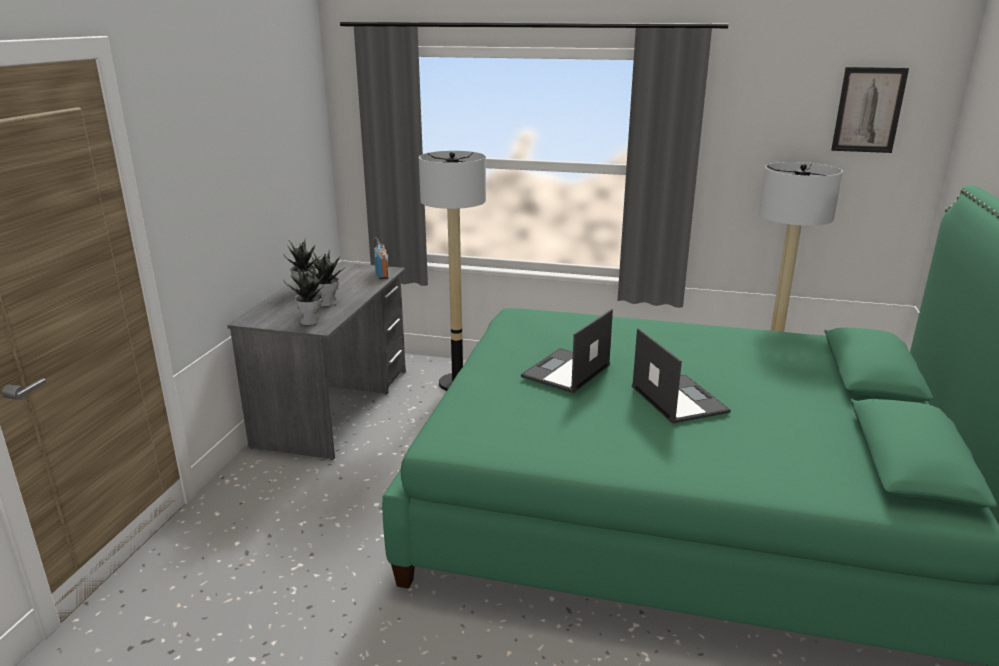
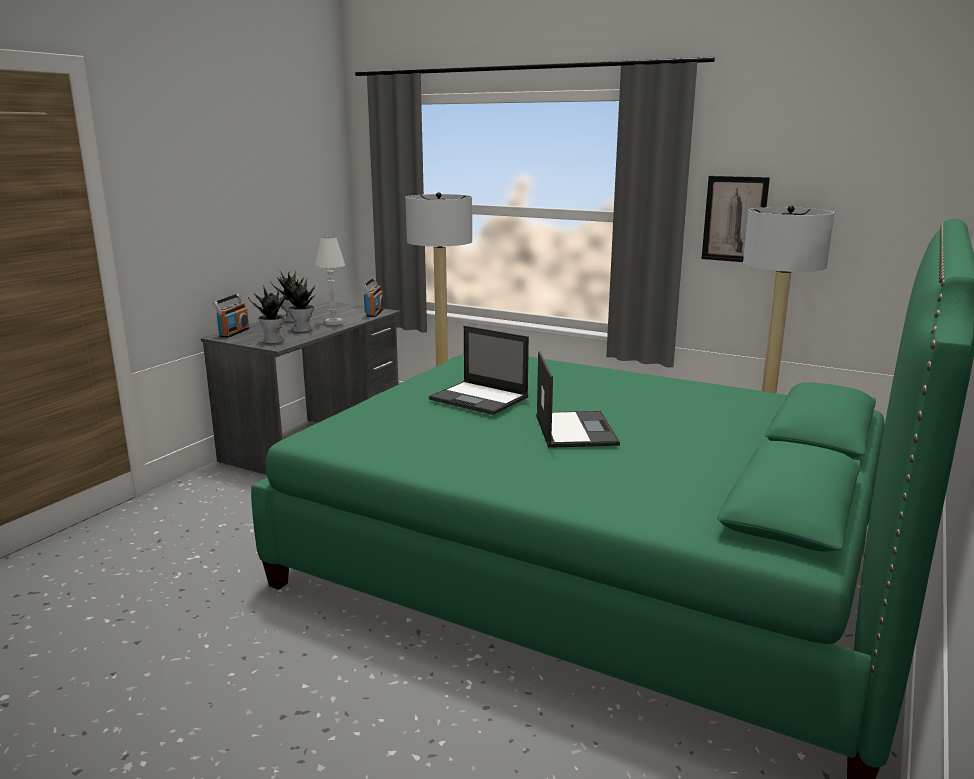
camera: 15 degrees right, 5 degrees down
laptop [521,309,613,393] -> laptop turned 105 degrees counterclockwise [429,326,529,415]
picture [831,67,909,153] -> picture moved to [702,176,770,262]
none -> radio [212,294,250,338]
none -> white table lamp [315,236,345,325]

